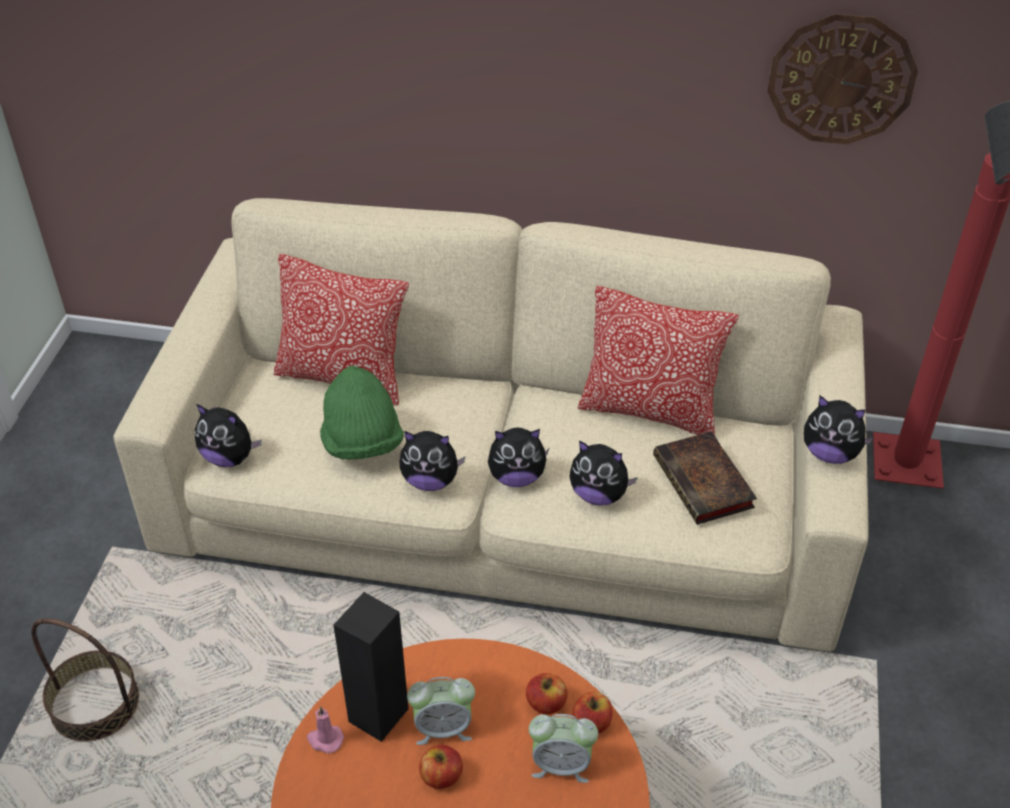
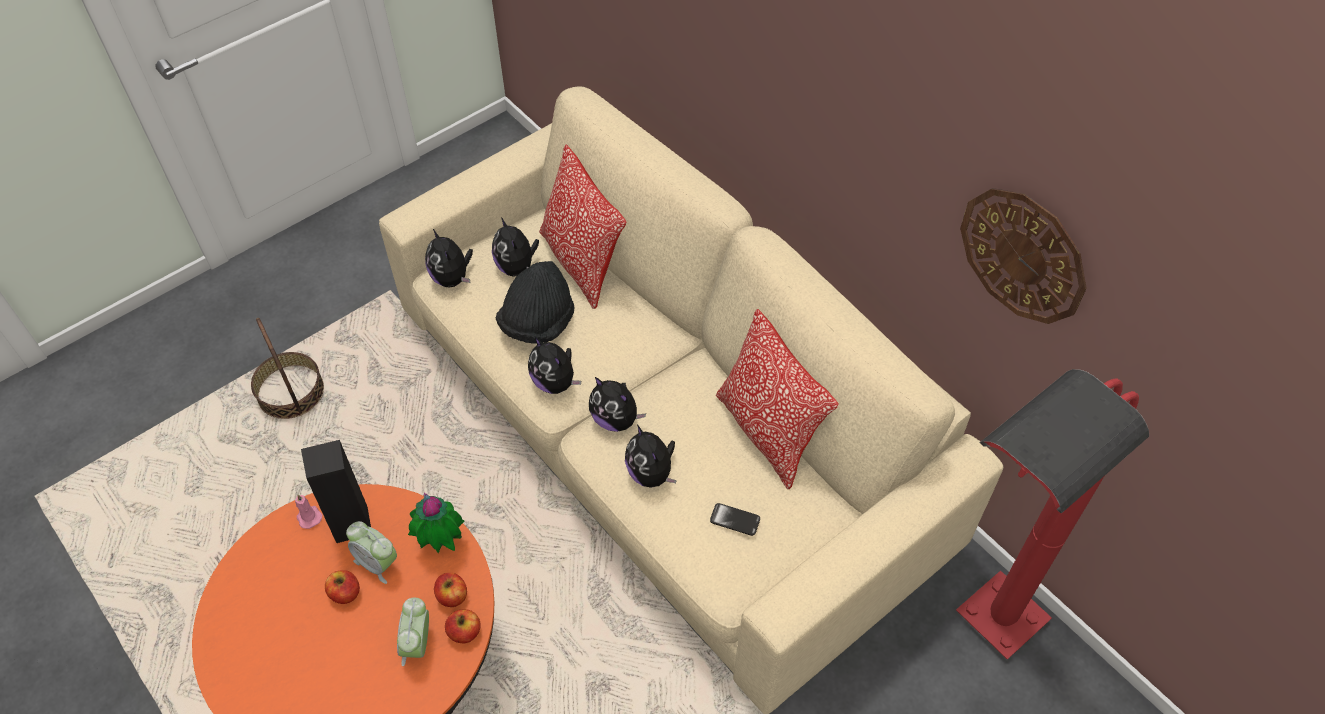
camera: 40 degrees right, 10 degrees up
green hat [320,366,404,460] -> black hat [496,261,575,344]
alarm clock [529,714,598,783] -> alarm clock turned 45 degrees clockwise [397,598,429,666]
book [653,431,757,525] -> phone [710,503,760,536]
plush toy [804,396,874,464] -> plush toy moved to [492,217,539,277]
none -> potted plant [408,493,464,553]

